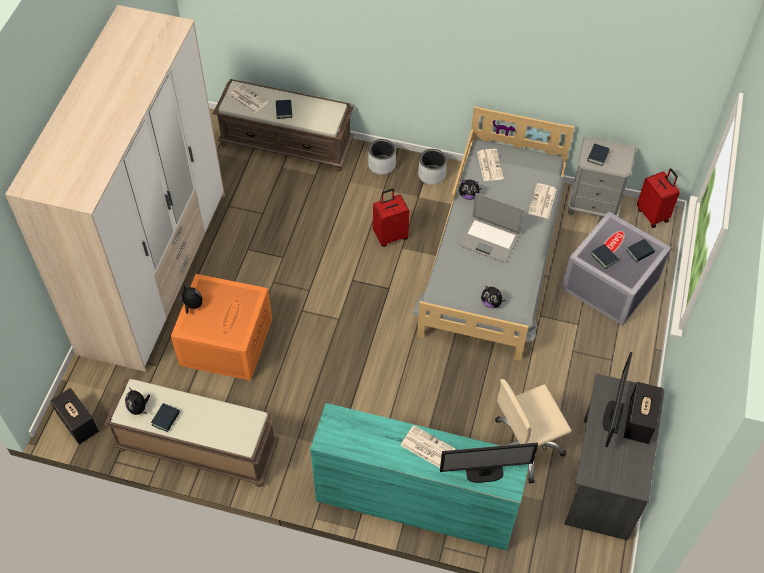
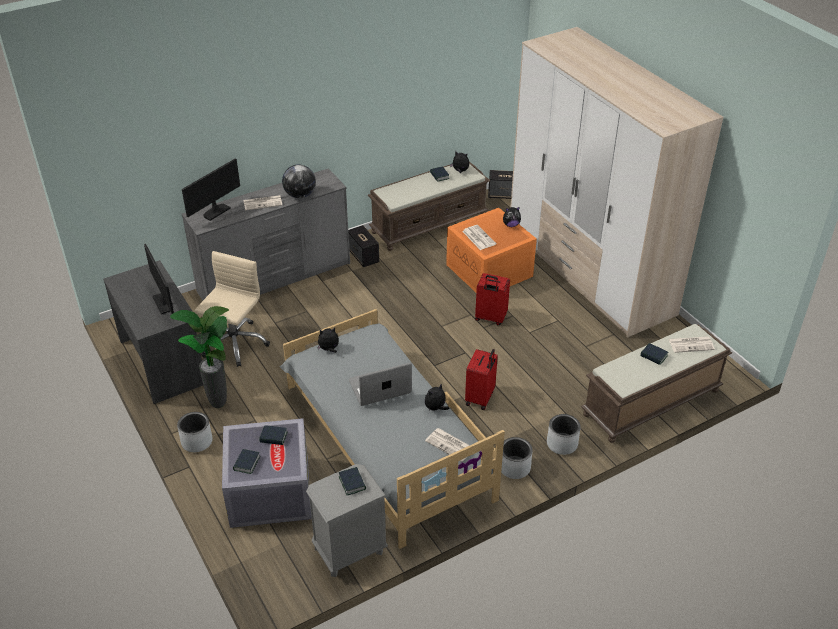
camera: 135 degrees right, 15 degrees down
turquoise dresser [310,403,529,551] -> grey dresser [182,168,350,300]
newspaper [528,183,557,218] -> newspaper moved to [462,225,496,250]
speaker [624,382,662,444] -> speaker moved to [348,225,379,267]
red suitcase [637,168,680,228] -> red suitcase moved to [475,273,510,325]
none -> potted plant [170,306,229,408]
none -> grey planter [177,412,213,452]
none -> globe [282,165,316,198]

